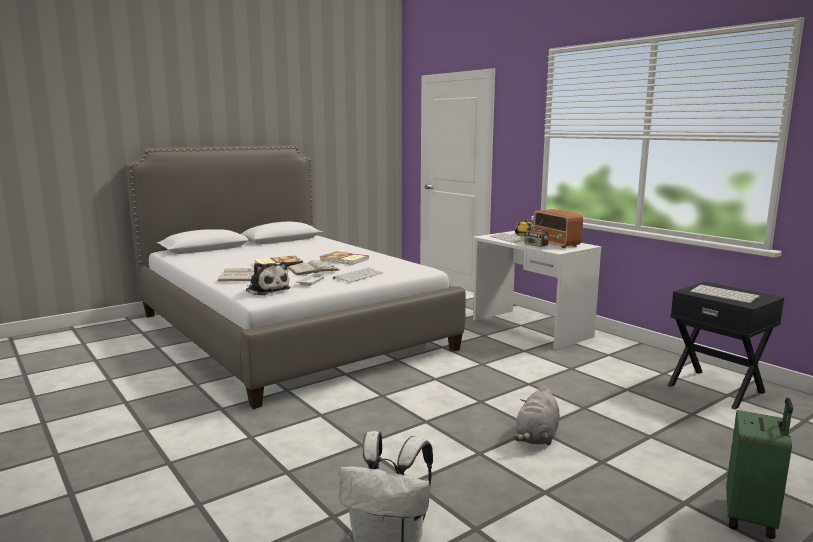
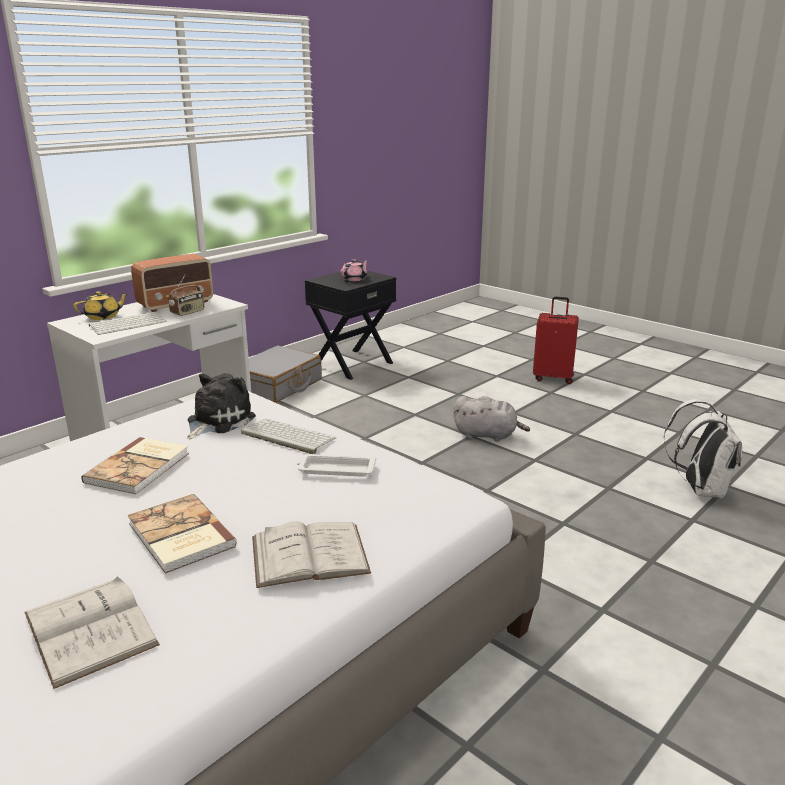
camera: 100 degrees left, 10 degrees up
plush toy [246,262,291,296] -> plush toy moved to [187,373,256,439]
white book [288,260,340,275] -> white book moved to [25,577,160,689]
keyboard [690,285,760,303] -> pink teapot [341,259,368,281]
green suitcase [726,398,793,539] -> red suitcase [533,296,579,384]
none -> grey suitcase [249,346,322,403]

